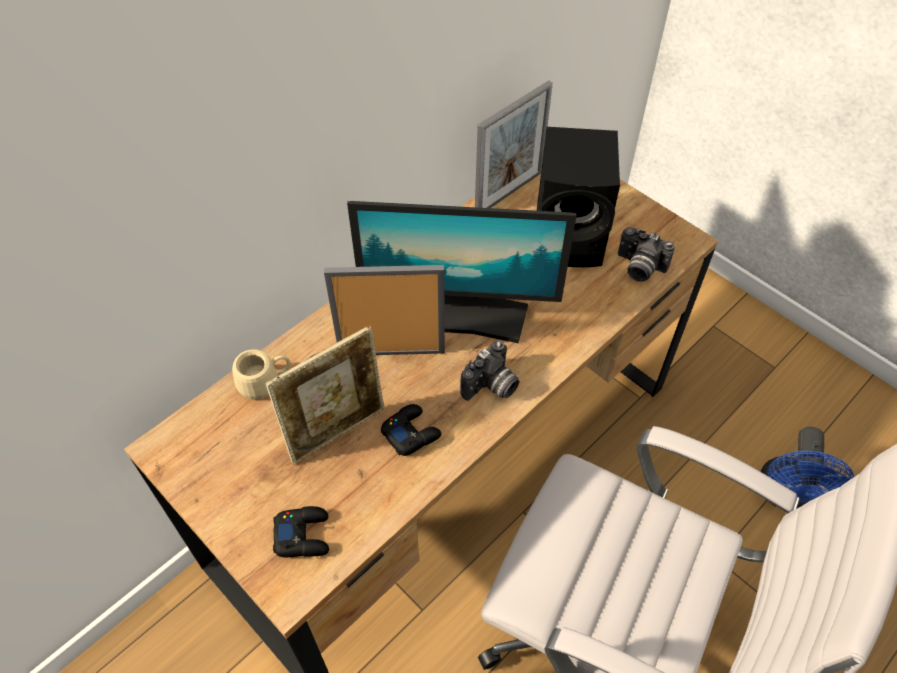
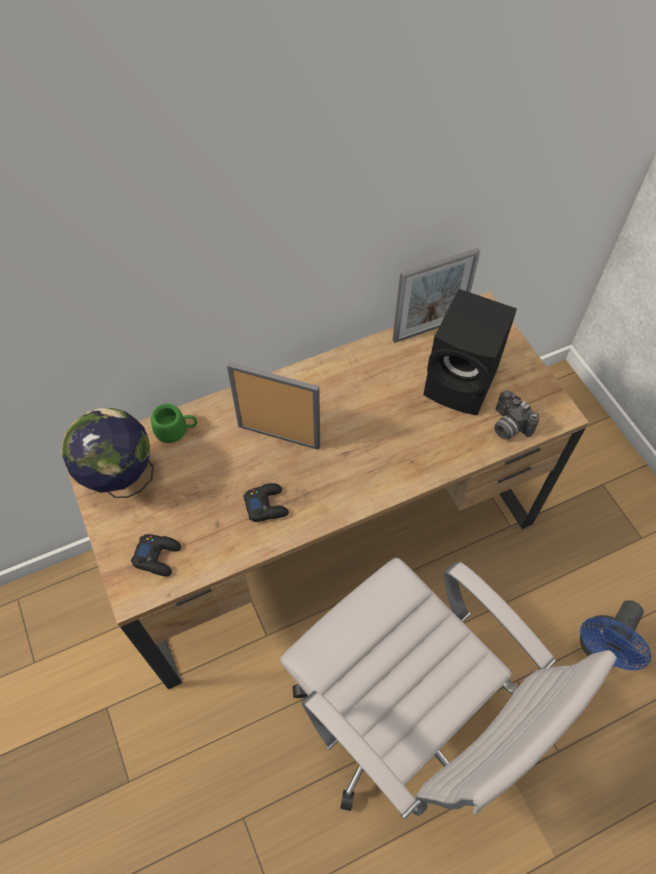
camera: 20 degrees right, 5 degrees up
beige mug [232,349,290,400] -> green mug [151,404,197,443]
picture frame [266,326,385,465] -> none
monitor [347,201,577,343] -> none
camera [460,340,519,401] -> none
none -> globe [62,408,154,498]

